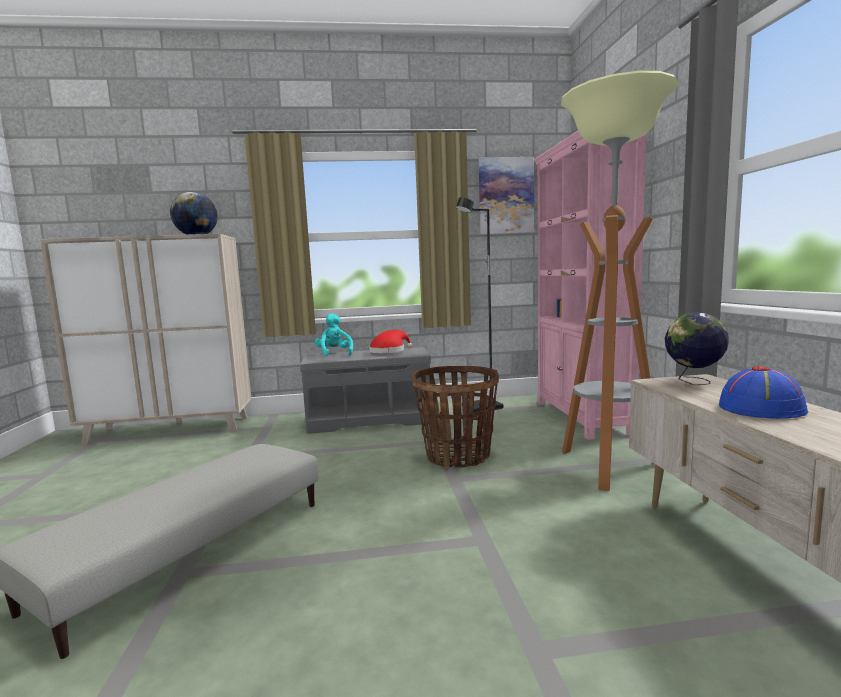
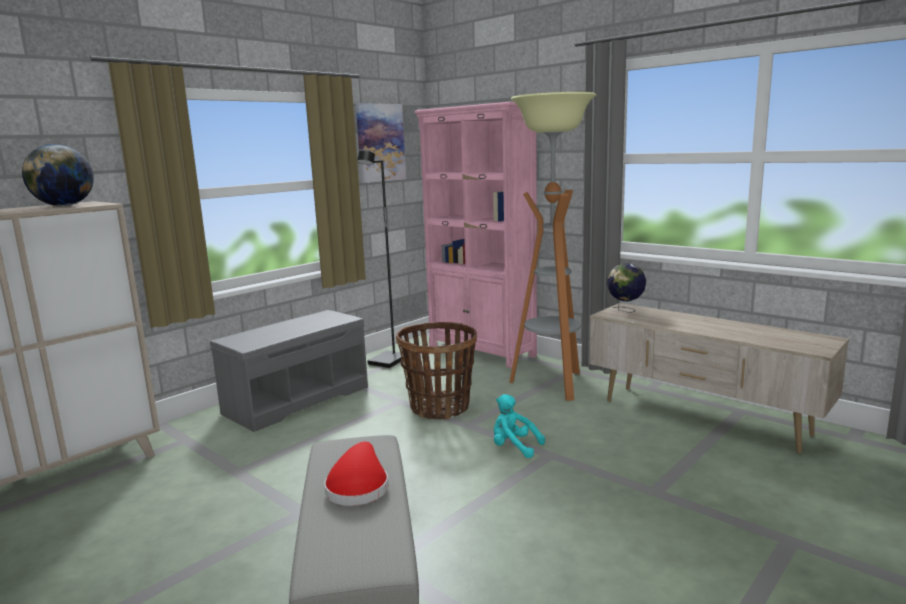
camera: 40 degrees left, 5 degrees up
turquoise plush toy [315,313,353,356] -> turquoise plush toy moved to [494,394,545,458]
red hat [369,330,412,354] -> red hat moved to [324,441,388,506]
blue hat [719,366,808,419] -> none

